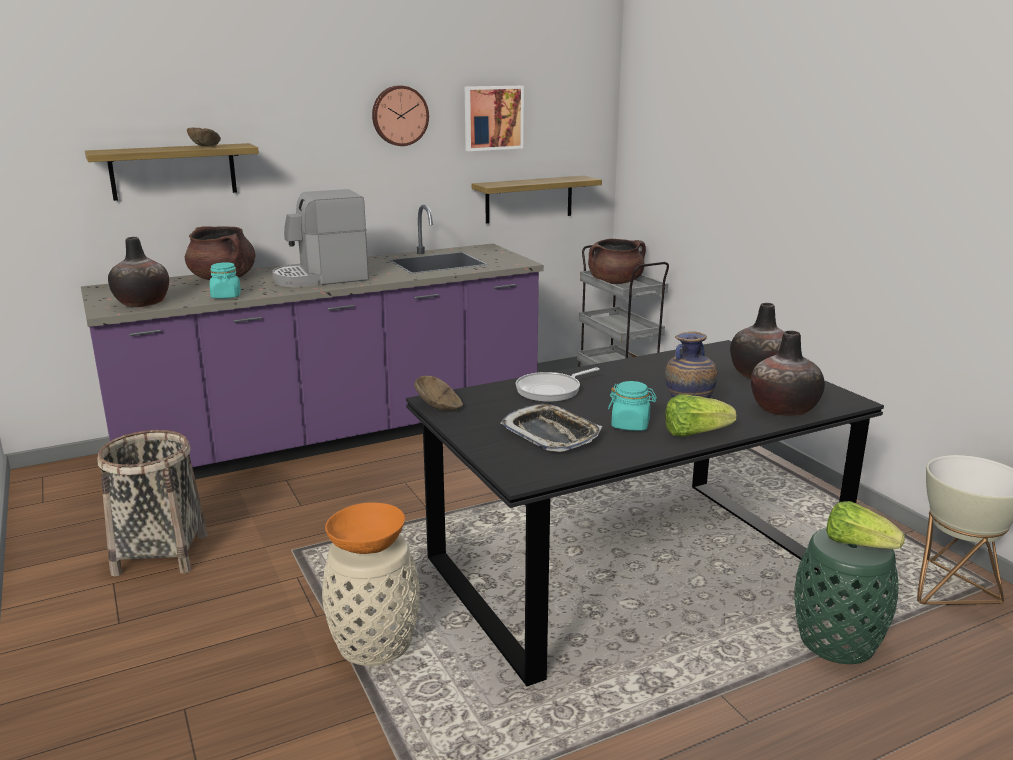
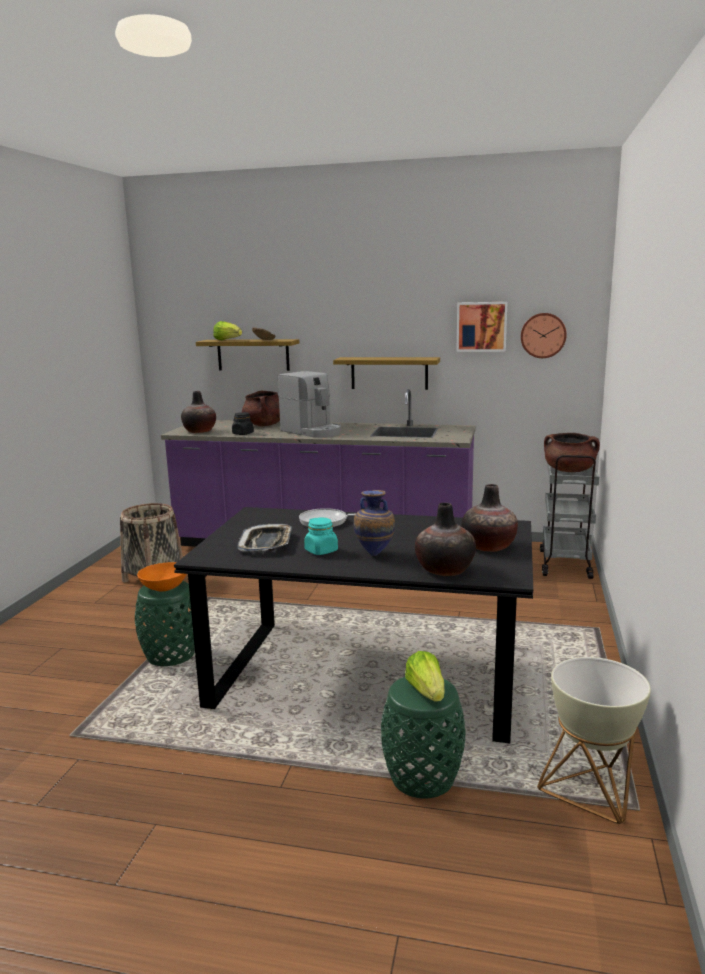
camera: 40 degrees right, 5 degrees down
turquoise jar [210,263,241,299] -> black jar [232,412,254,435]
coffee machine [272,189,369,288] -> coffee machine turned 150 degrees counterclockwise [278,371,341,437]
beige stool [322,534,420,666] -> green stool [135,581,195,666]
wall clock [372,85,429,146] -> wall clock moved to [521,313,567,358]
brown bowl [414,376,463,411] -> none
shelf [472,175,602,224] -> shelf moved to [333,357,440,390]
lettuce [665,394,737,437] -> lettuce moved to [213,321,242,340]

